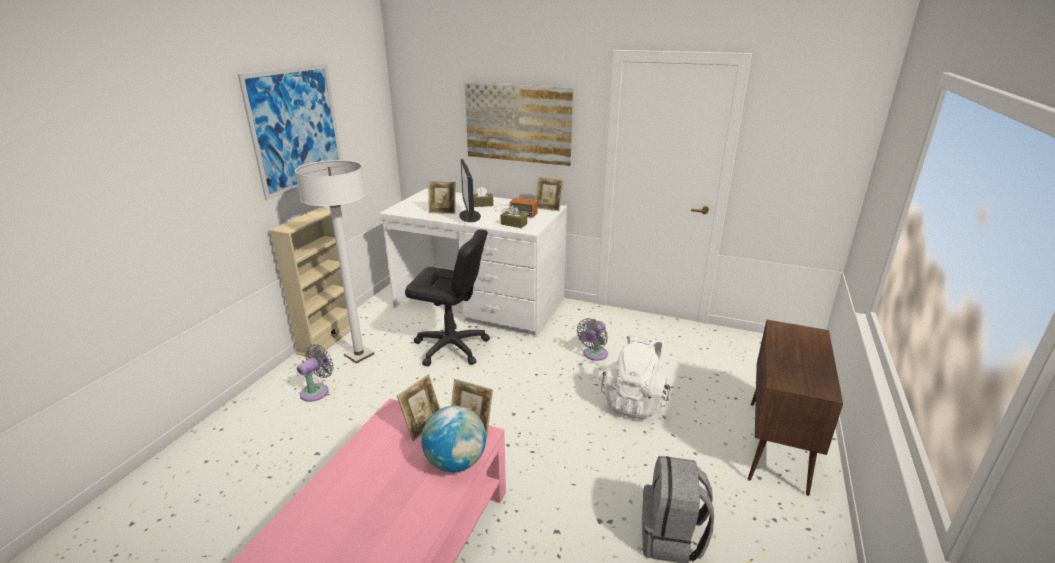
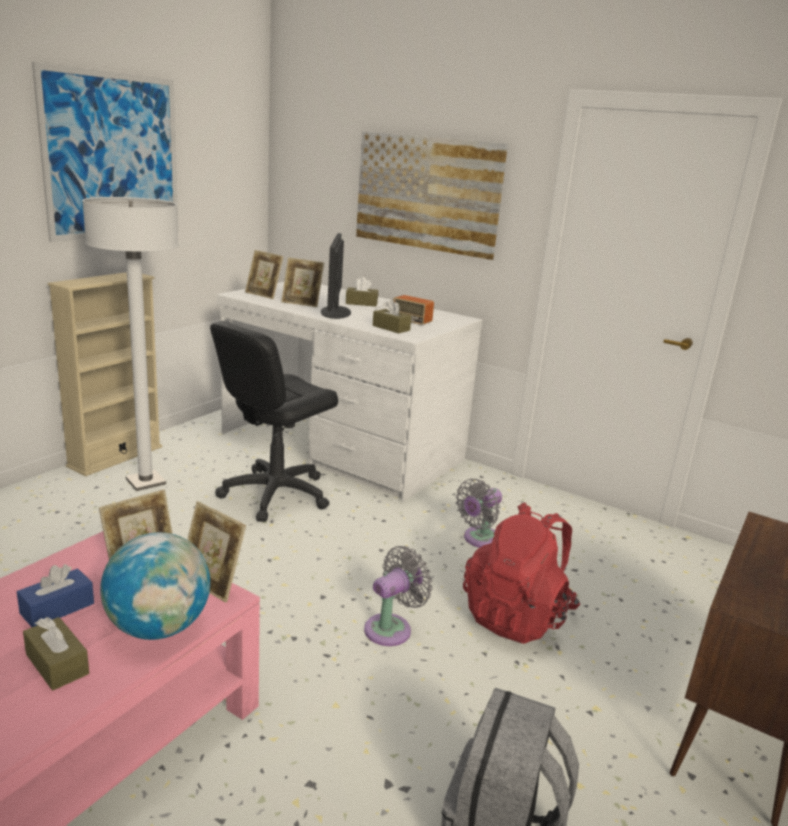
camera: 10 degrees right, 5 degrees down
grey fan [297,344,334,402] -> grey fan moved to [364,546,433,646]
black office chair [405,229,490,367] -> black office chair turned 105 degrees clockwise [210,321,338,522]
picture frame [535,177,564,211] -> picture frame moved to [245,250,283,299]
white backpack [601,333,671,420] -> red backpack [463,502,580,644]
none -> blue tissue box [17,564,94,627]
none -> brown tissue box [23,617,89,691]

